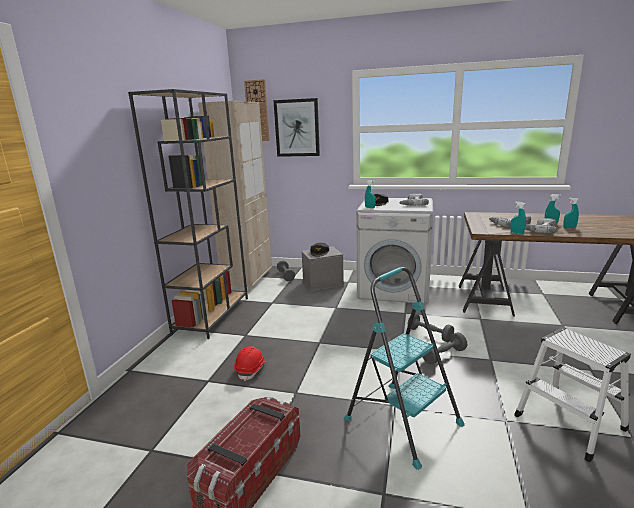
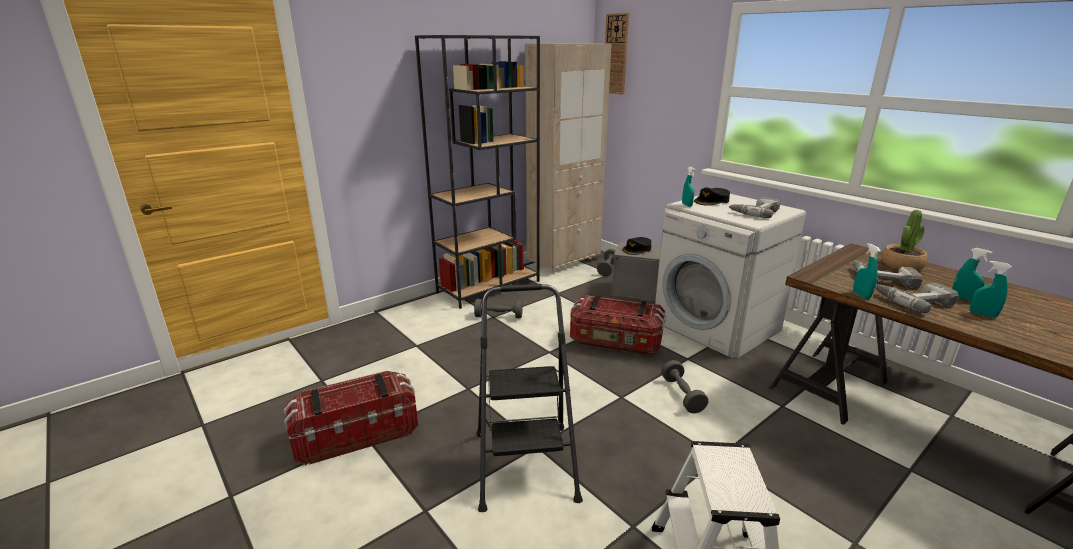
camera: 35 degrees right, 5 degrees up
red hard hat [234,346,266,381] -> none
picture [273,98,320,157] -> none
turquoise step ladder [344,267,465,470] -> black step ladder [476,284,583,512]
grey dumbbell [423,332,467,365] -> grey dumbbell moved to [474,299,523,318]
none -> storage box [570,295,666,355]
none -> potted plant [881,210,928,271]

